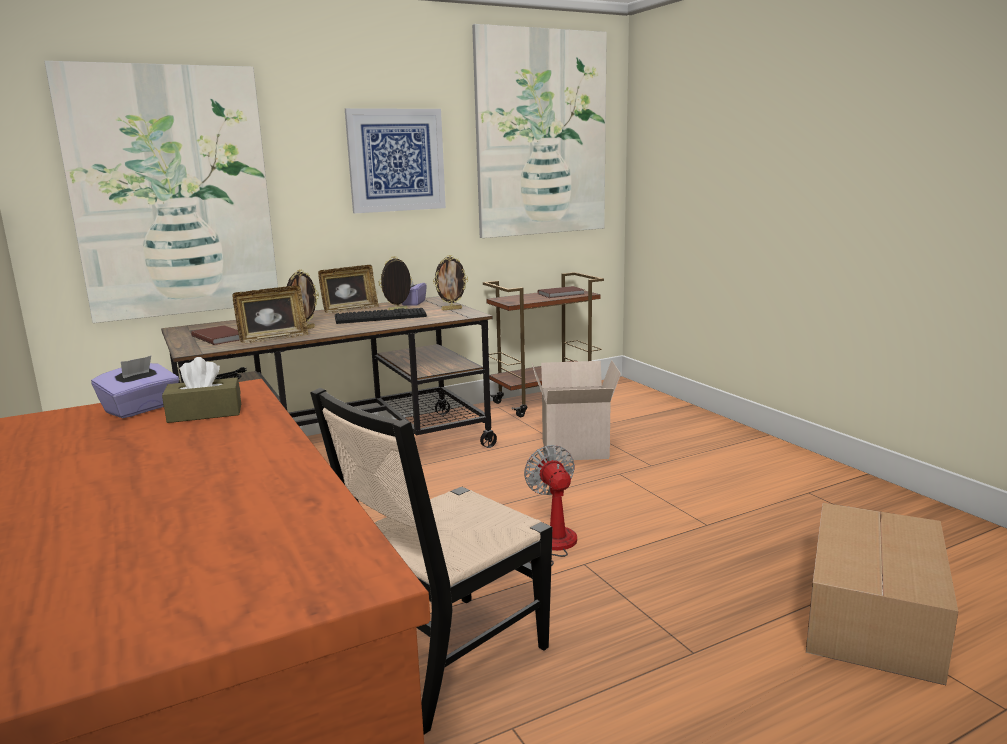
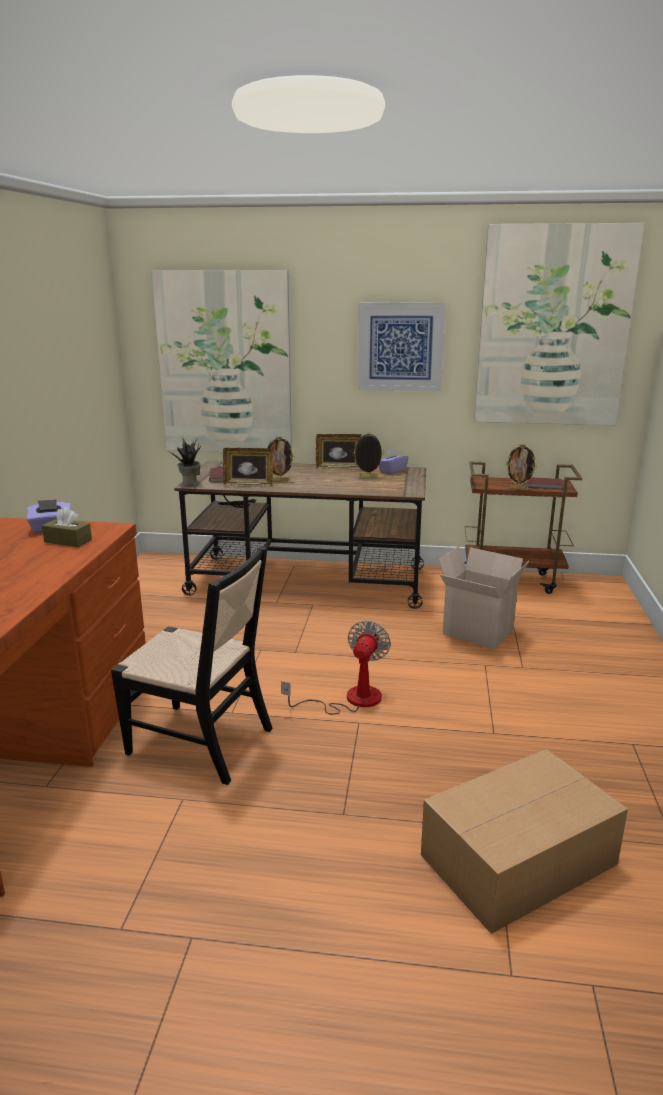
camera: 35 degrees right, 5 degrees up
chair [310,388,552,735] -> chair turned 150 degrees counterclockwise [111,546,273,785]
keyboard [335,308,427,324] -> none
picture frame [433,255,468,310] -> picture frame moved to [505,444,537,490]
none -> potted plant [170,437,201,486]

